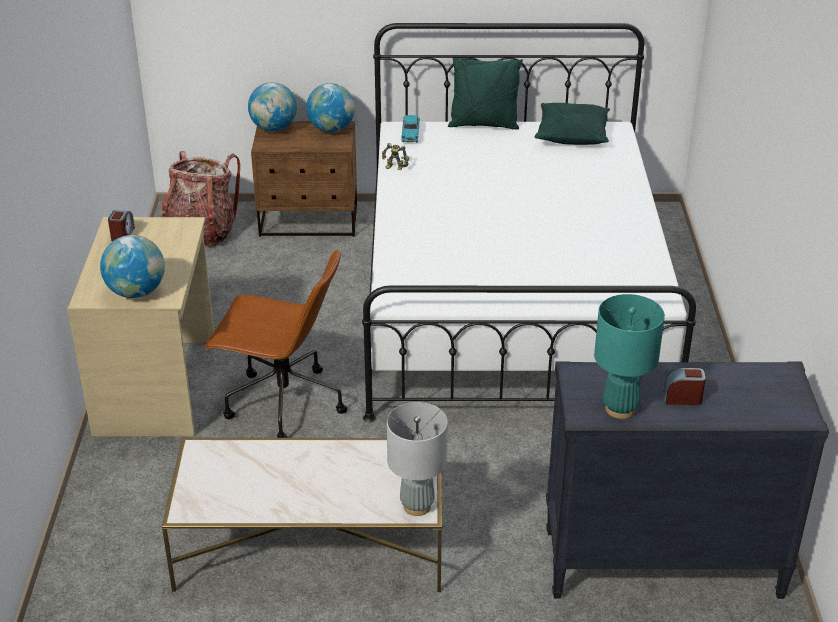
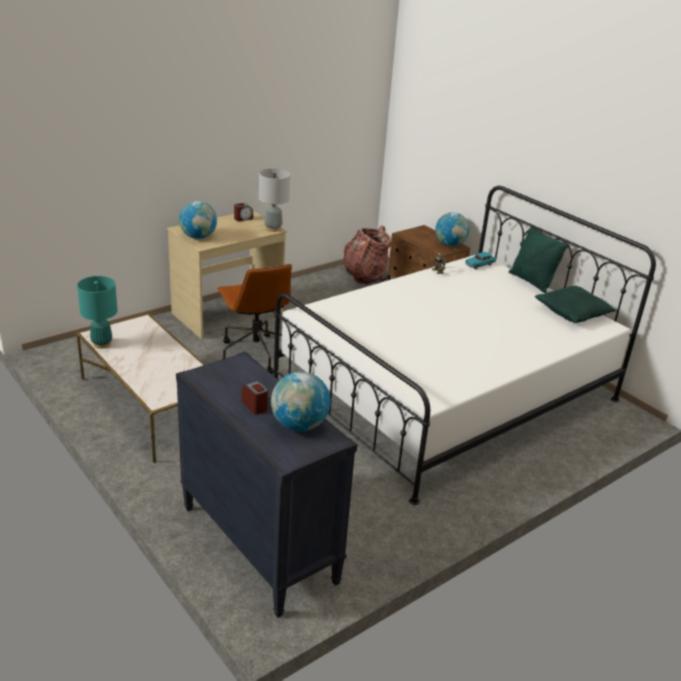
camera: 50 degrees right, 5 degrees down
globe [248,82,297,132] -> globe moved to [271,372,331,432]
grey table lamp [387,402,448,516] -> grey table lamp moved to [259,169,290,232]
turquoise table lamp [594,294,665,419] -> turquoise table lamp moved to [77,276,118,349]

